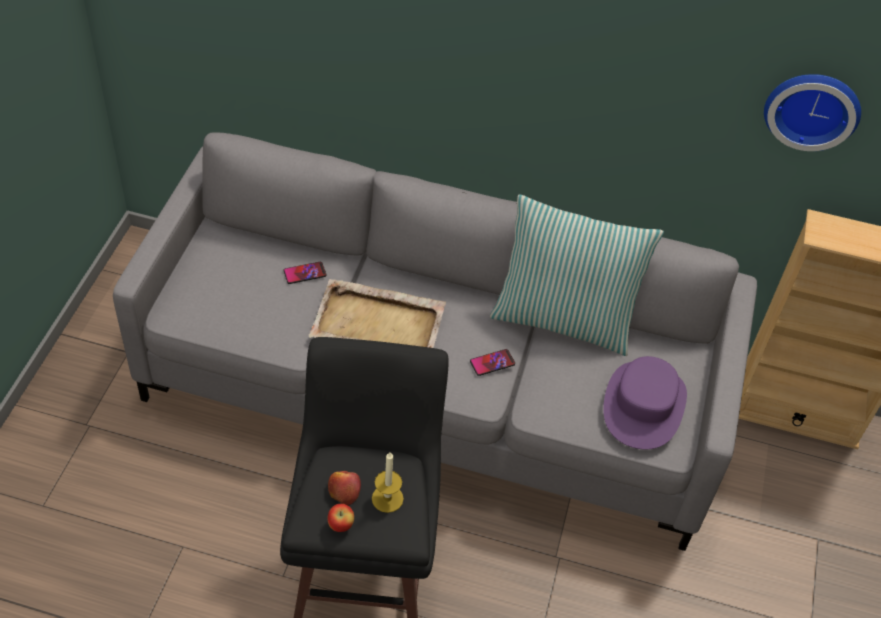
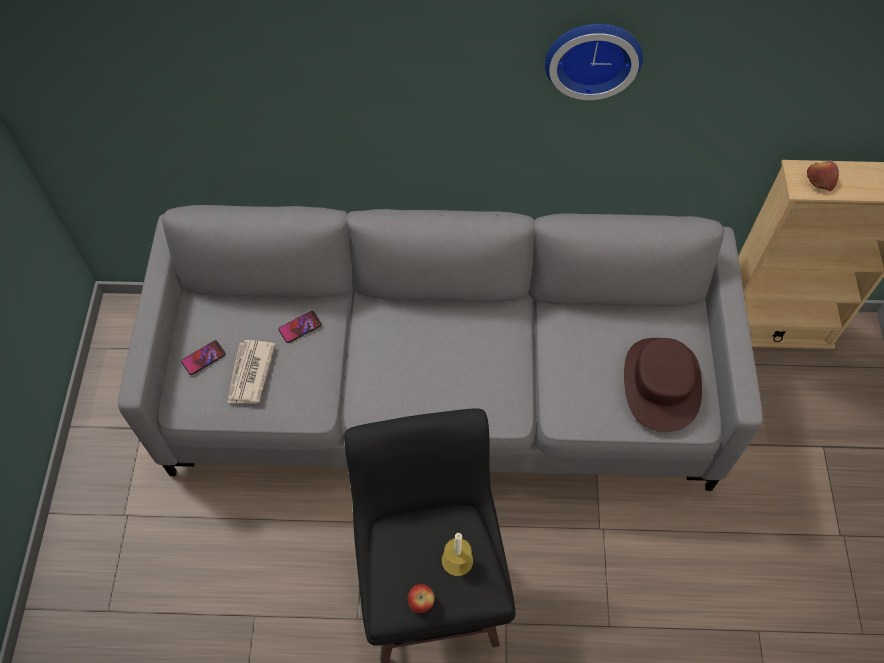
camera: 10 degrees left, 10 degrees up
beige tray [309,279,446,348] -> none
apple [328,471,361,505] -> apple moved to [807,161,839,192]
phone [470,349,515,376] -> phone moved to [181,340,226,375]
pillow [490,194,664,356] -> none
purple hat [603,356,687,450] -> brown hat [624,338,702,432]
wall clock [764,74,861,151] -> wall clock moved to [545,24,643,100]
none -> newspaper [227,340,276,404]

